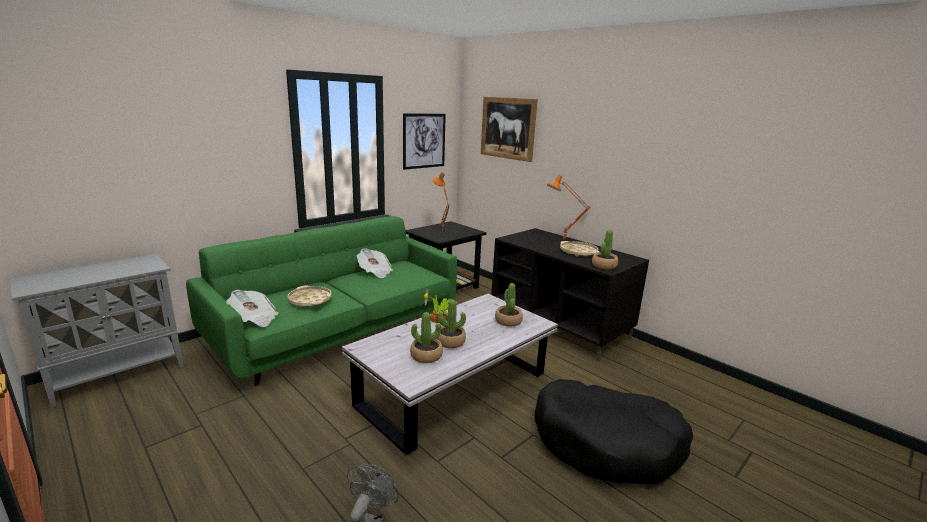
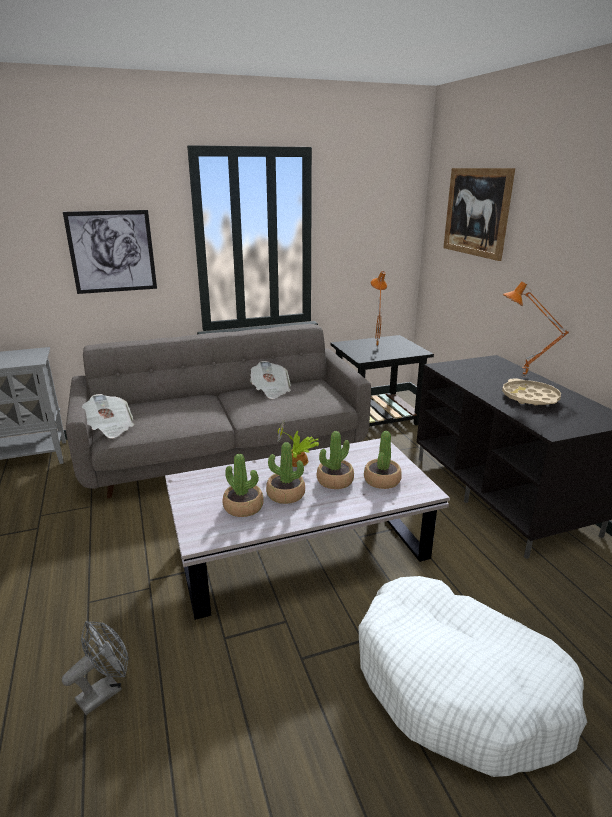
camera: 25 degrees right, 5 degrees up
green sofa [186,216,457,386] -> grey sofa [66,324,371,498]
beige tray [287,286,331,306] -> none
picture [403,113,446,170] -> picture moved to [63,210,157,294]
black dog bed [535,379,693,484] -> white dog bed [359,576,587,777]
potted plant [592,230,618,269] -> potted plant moved to [317,431,354,489]

